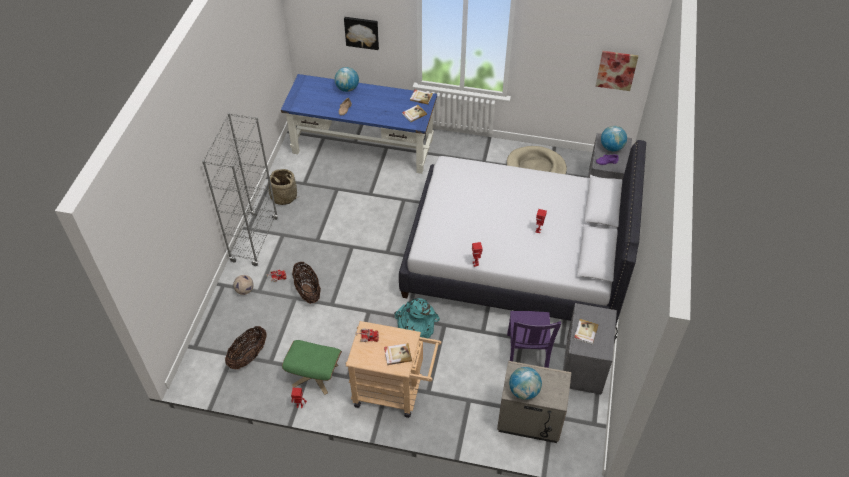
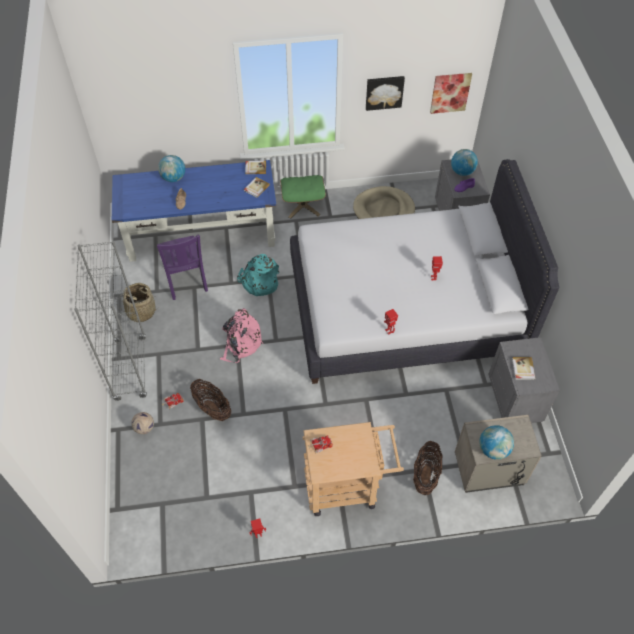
camera: 20 degrees left, 5 degrees up
basket [225,326,267,369] -> basket moved to [413,441,443,495]
green ottoman [282,340,342,395] -> green ottoman moved to [280,175,326,218]
picture [344,17,379,50] -> picture moved to [366,76,405,111]
book [384,343,412,365] -> none
turquoise backpack [394,298,440,338] -> turquoise backpack moved to [237,254,279,296]
purple chair [507,311,561,368] -> purple chair moved to [157,234,208,300]
none -> pink backpack [220,308,263,363]

